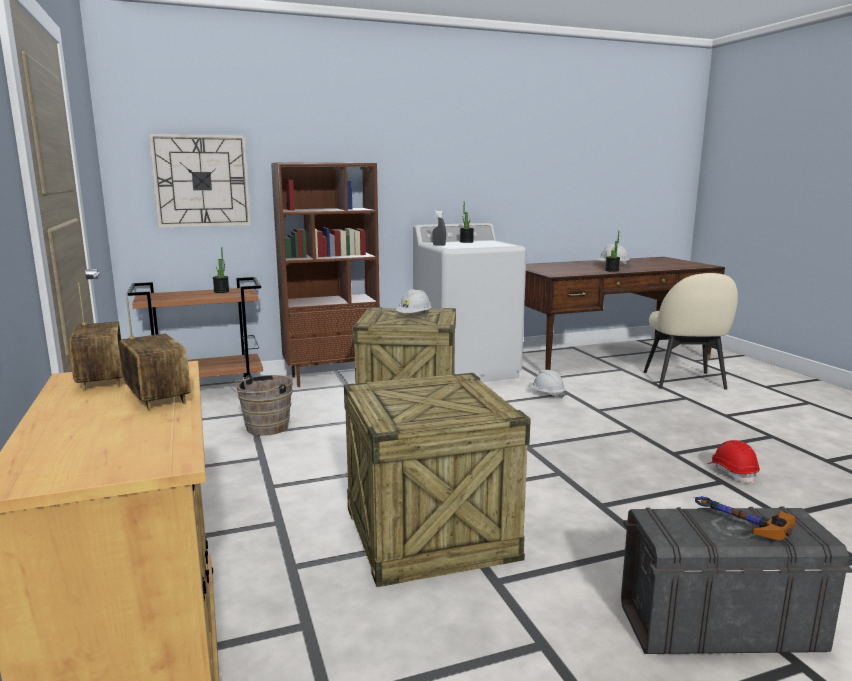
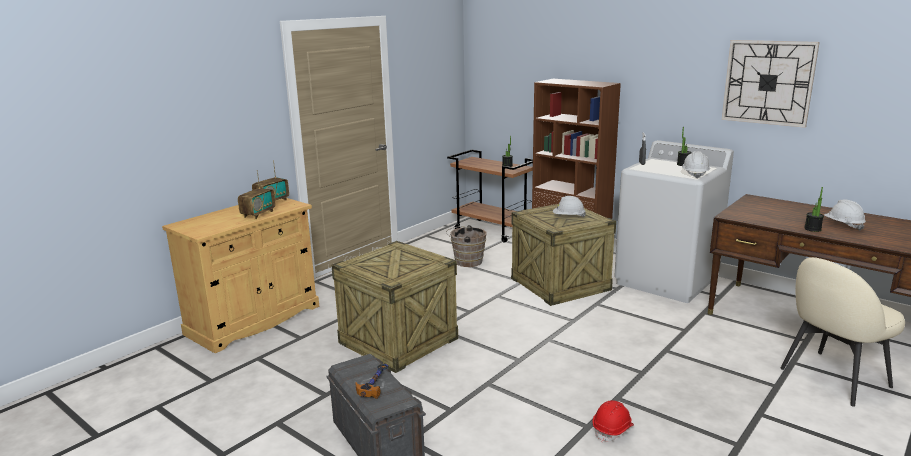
camera: 60 degrees right, 5 degrees up
wall clock [149,133,251,228] -> wall clock moved to [722,40,820,128]
white hard hat [529,370,565,399] -> white hard hat moved to [682,151,710,179]

